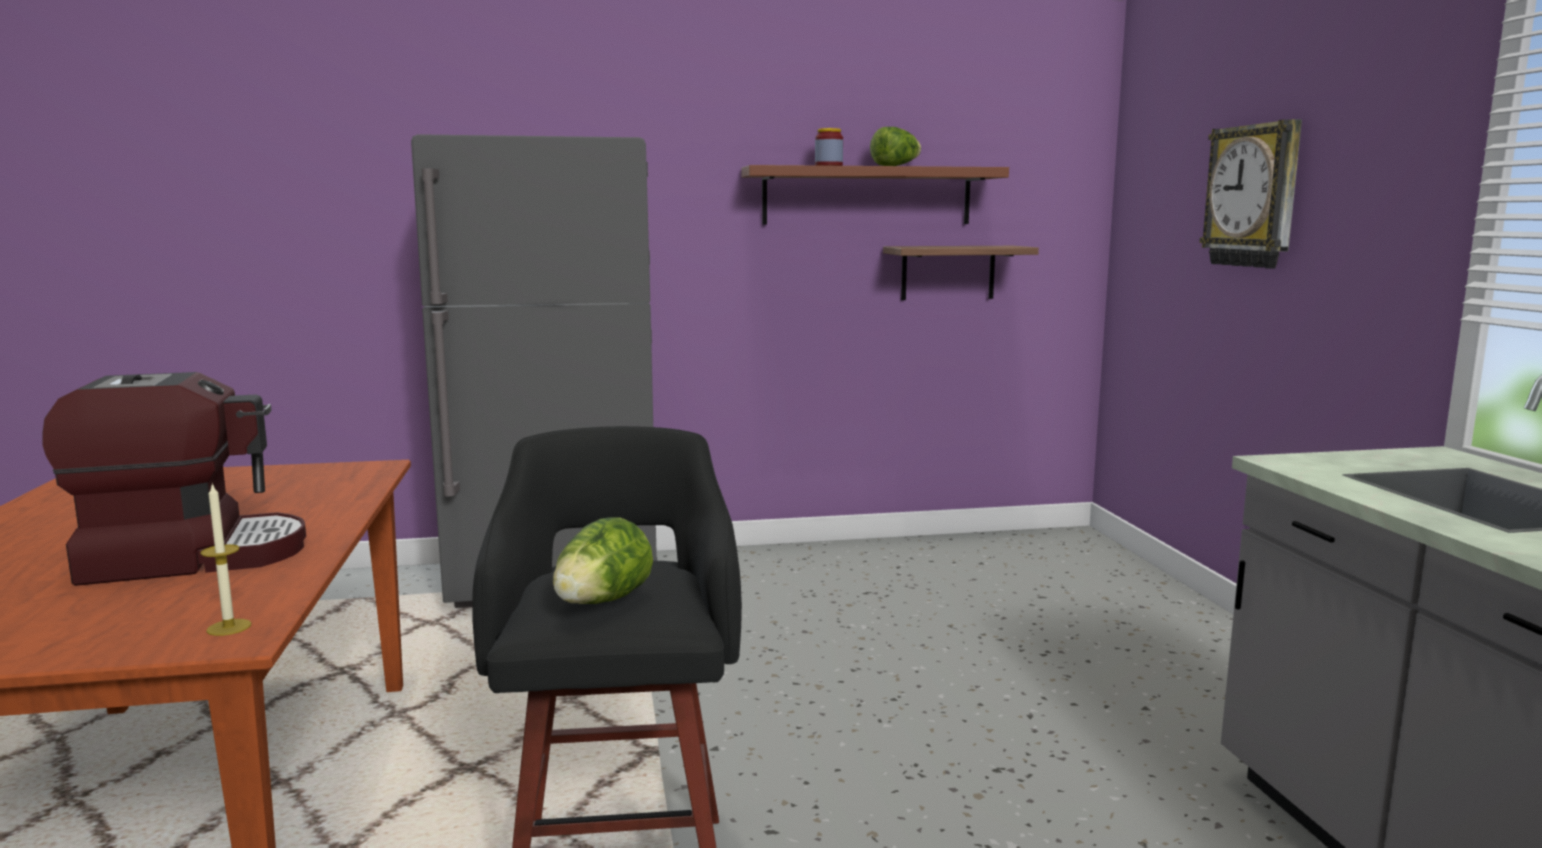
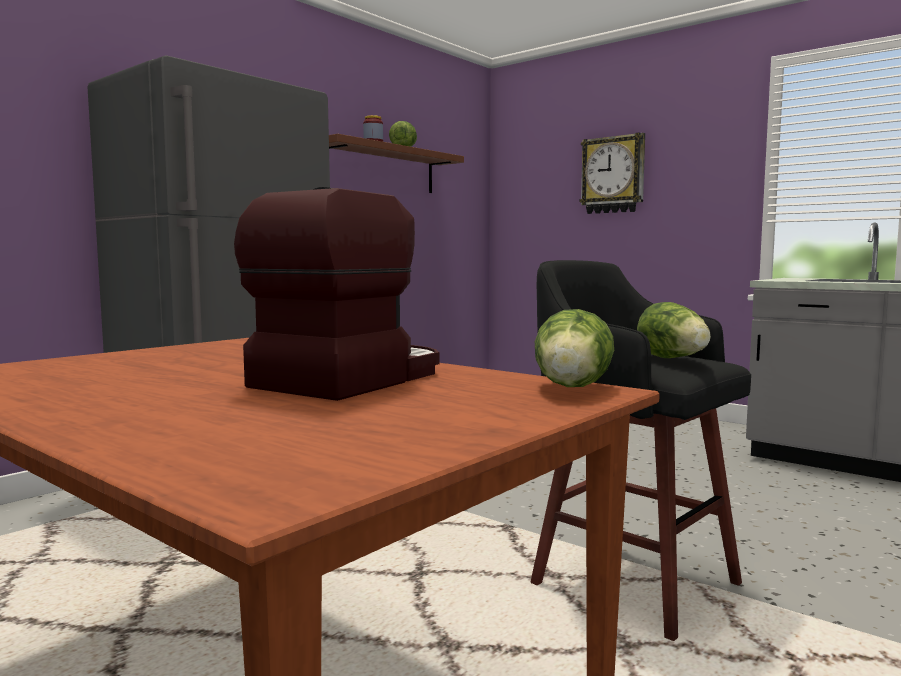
camera: 40 degrees left, 5 degrees down
candle [200,483,251,636] -> lettuce [535,309,614,387]
shelf [883,246,1039,300] -> none

